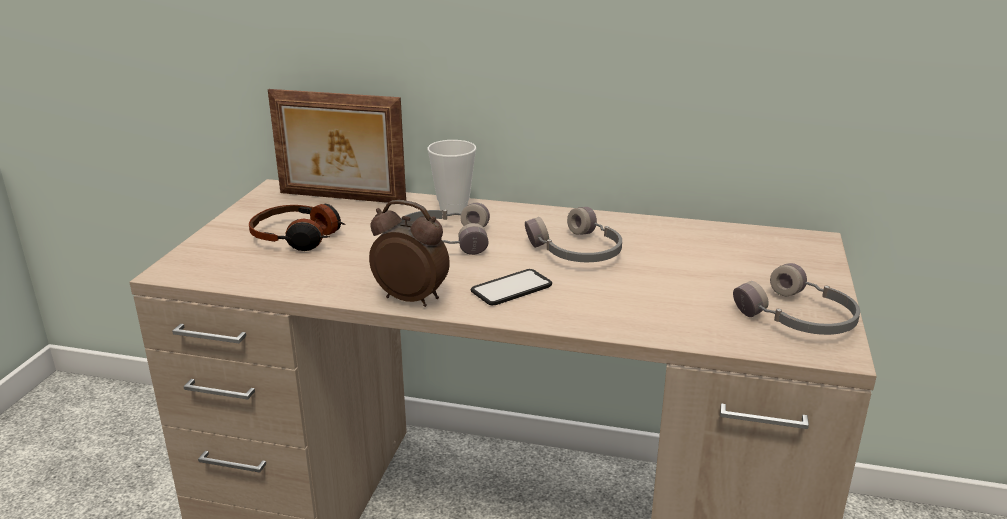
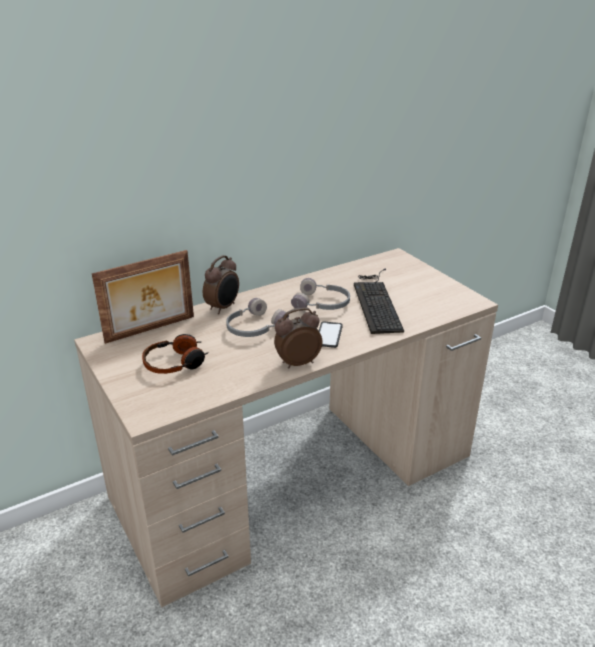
camera: 45 degrees left, 5 degrees up
cup [427,140,476,214] -> alarm clock [203,255,239,314]
grey headphones [733,263,860,335] -> none
none -> keyboard [354,268,404,334]

